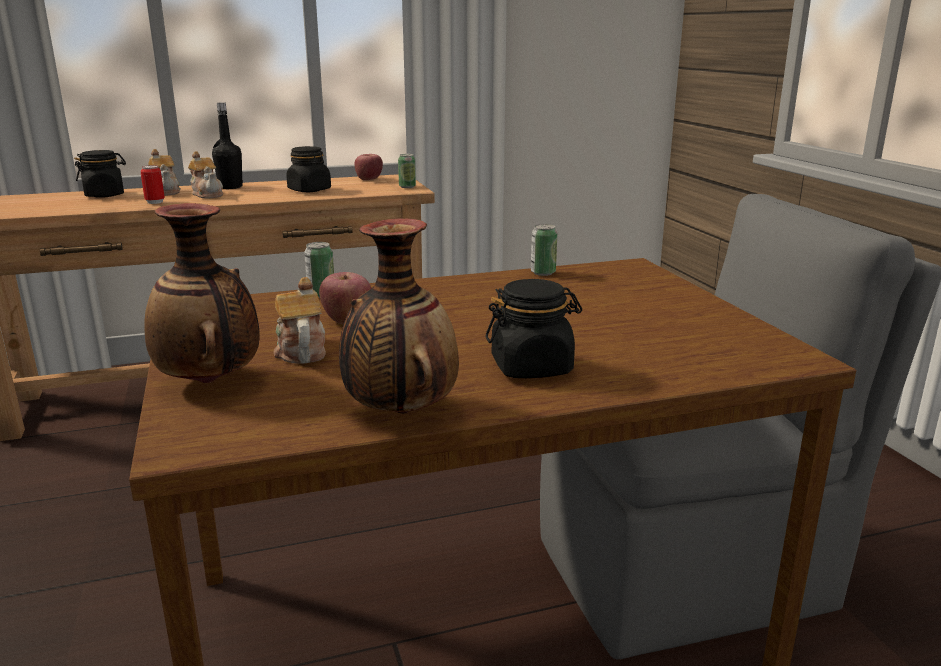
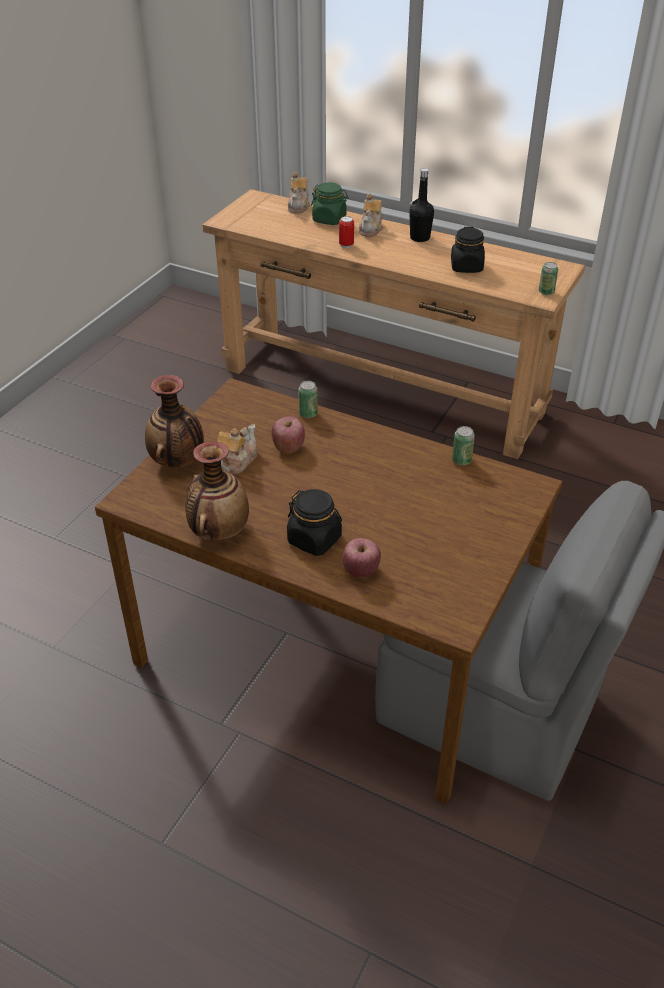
camera: 45 degrees right, 20 degrees up
black jar [74,150,126,198] -> green jar [311,182,349,225]
teapot [188,151,223,199] -> teapot moved to [288,172,310,213]
apple [354,154,383,180] -> apple moved to [342,538,381,578]

